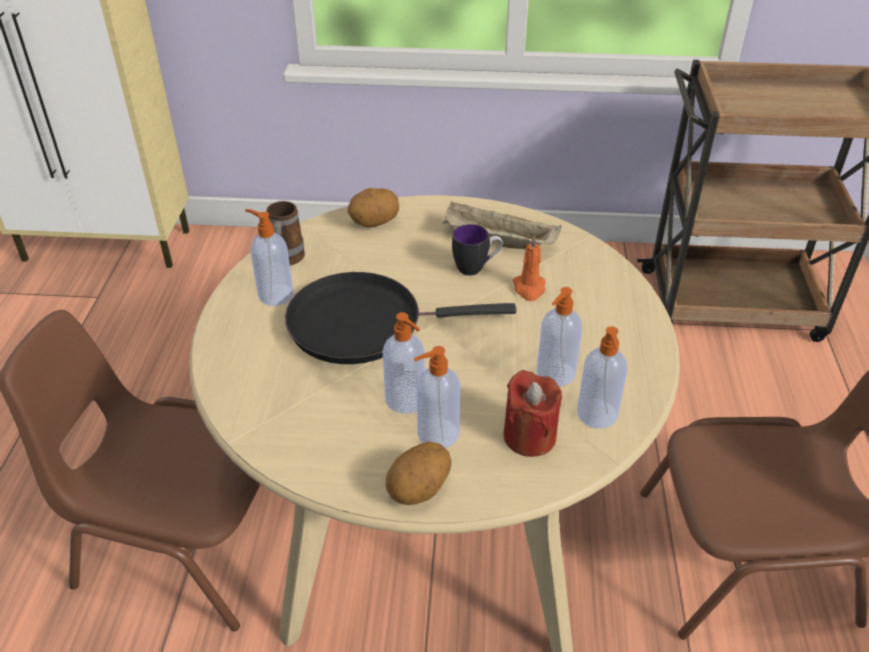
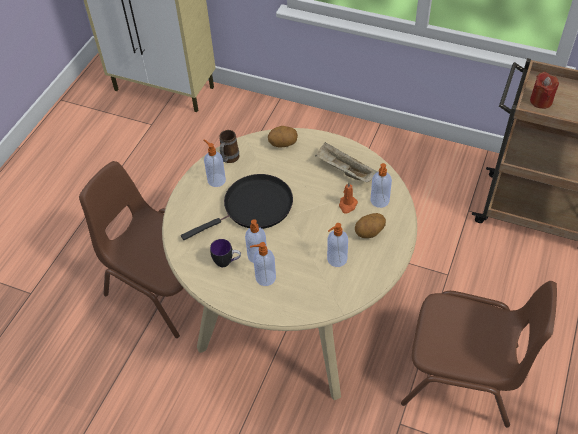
camera: 20 degrees right, 10 degrees up
black frying pan [285,272,516,364] -> black frying pan turned 135 degrees clockwise [181,174,293,240]
potato [386,441,451,505] -> potato moved to [355,213,386,238]
mug [452,224,503,276] -> mug moved to [210,239,241,267]
red candle [504,370,562,457] -> red candle moved to [530,72,559,109]
soap dispenser [577,326,627,429] -> soap dispenser moved to [371,163,392,208]

